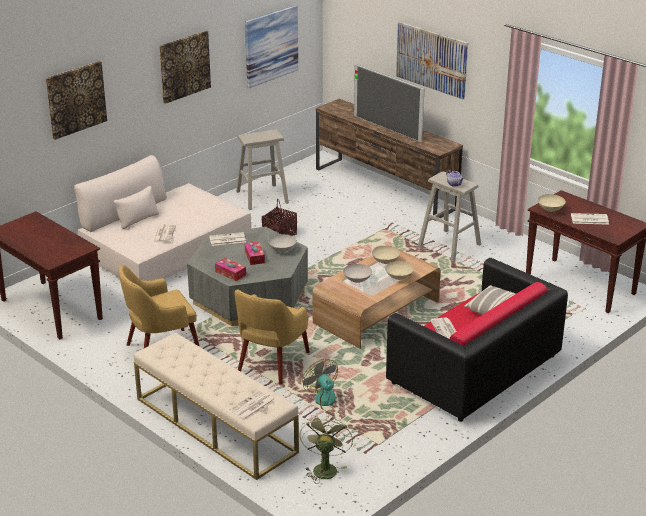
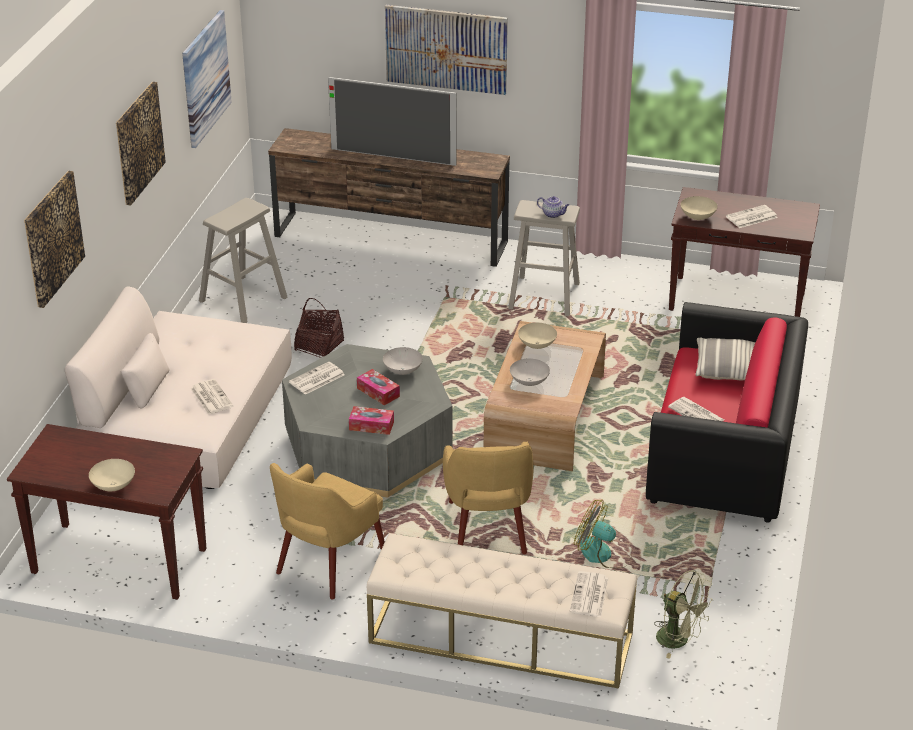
camera: 30 degrees left, 5 degrees up
green fan [300,413,353,484] -> green fan turned 150 degrees clockwise [654,570,714,659]
beige bowl [385,261,414,280] -> beige bowl moved to [89,459,135,491]

